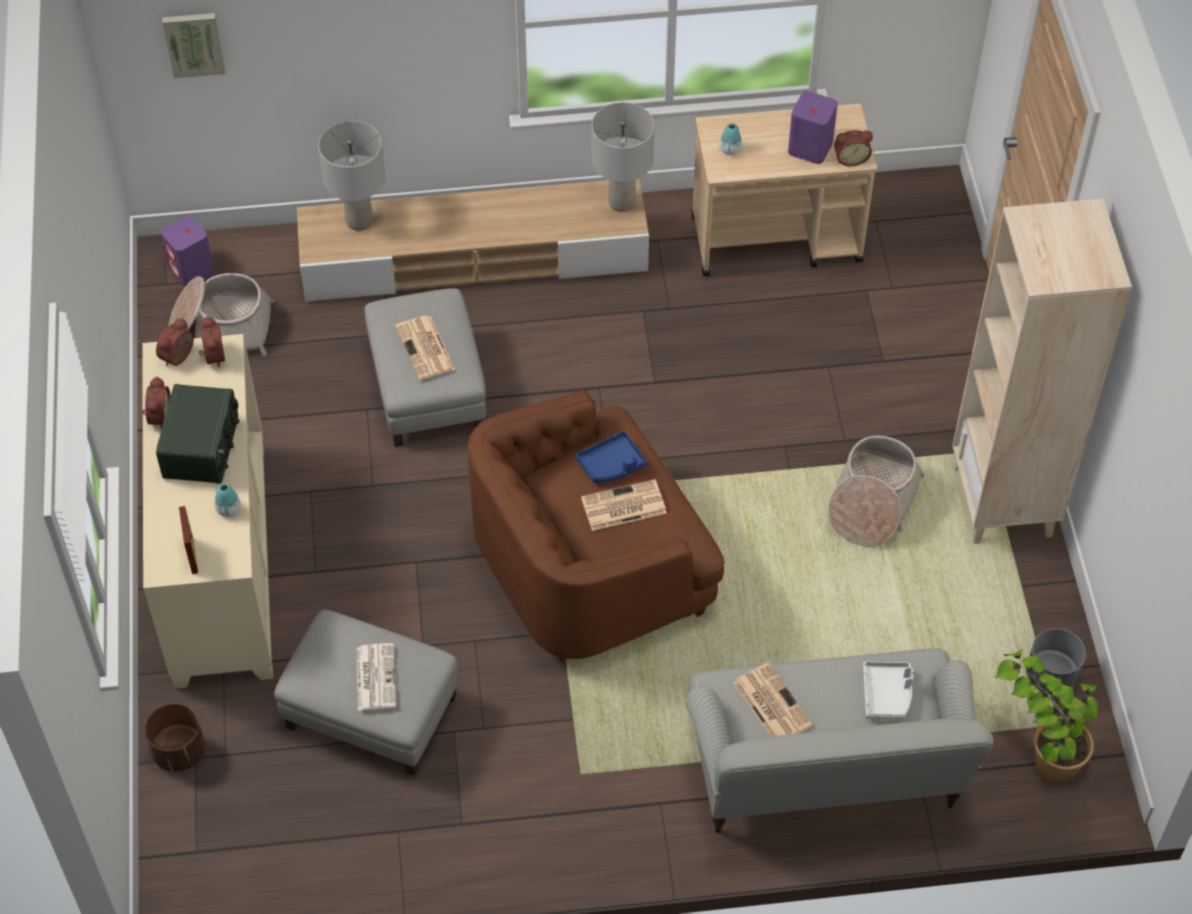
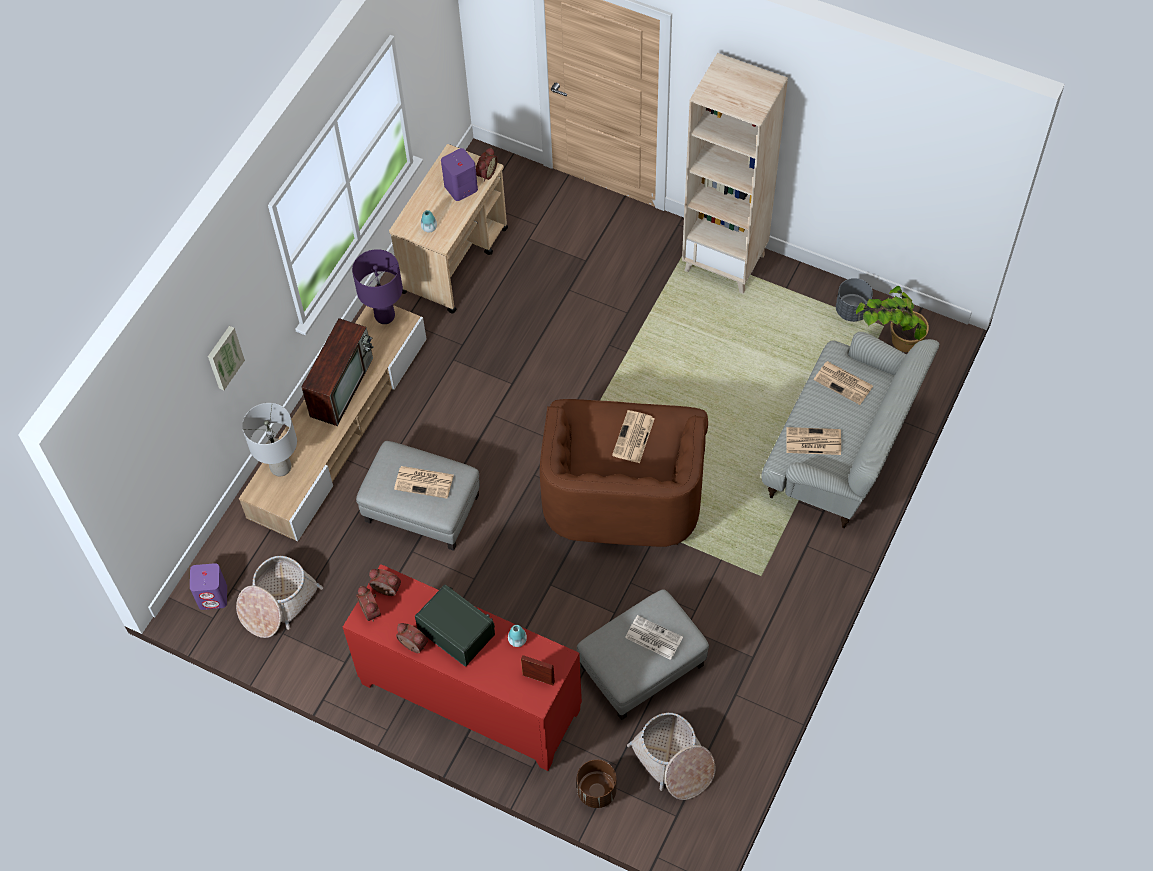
camera: 55 degrees left, 5 degrees up
beige cabinet [142,334,273,689] -> red cabinet [343,564,582,771]
picture [162,13,225,78] -> picture moved to [208,326,245,390]
blue tray [575,431,647,483] -> none
grey table lamp [592,102,654,212] -> purple table lamp [352,249,403,324]
basket [829,436,925,546] -> basket moved to [627,713,716,800]
white tray [863,662,913,719] -> newspaper [814,361,873,405]
none -> television [301,318,374,426]

